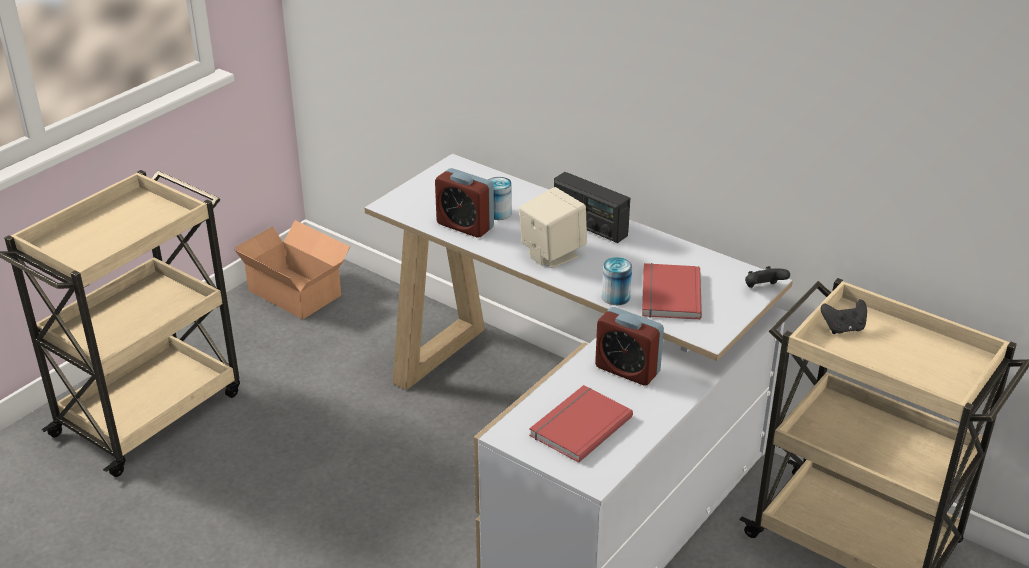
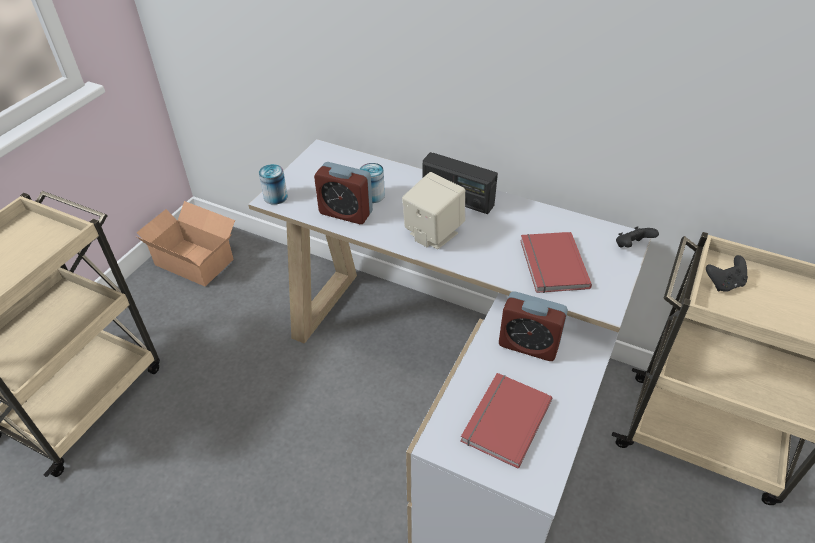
camera: 10 degrees left, 10 degrees up
can [602,257,632,305] -> can moved to [259,164,288,205]

